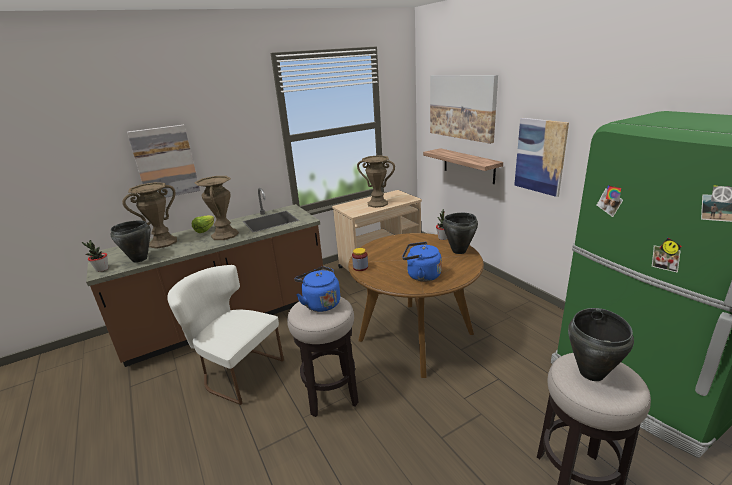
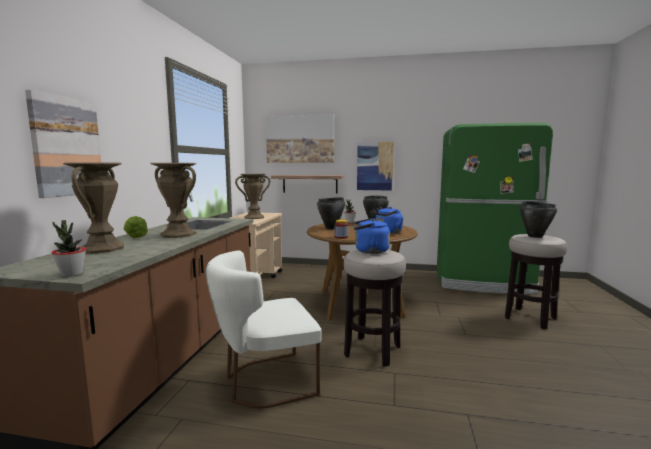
camera: 50 degrees left, 15 degrees down
black cooking pot [110,221,151,263] -> black cooking pot moved to [317,197,345,229]

